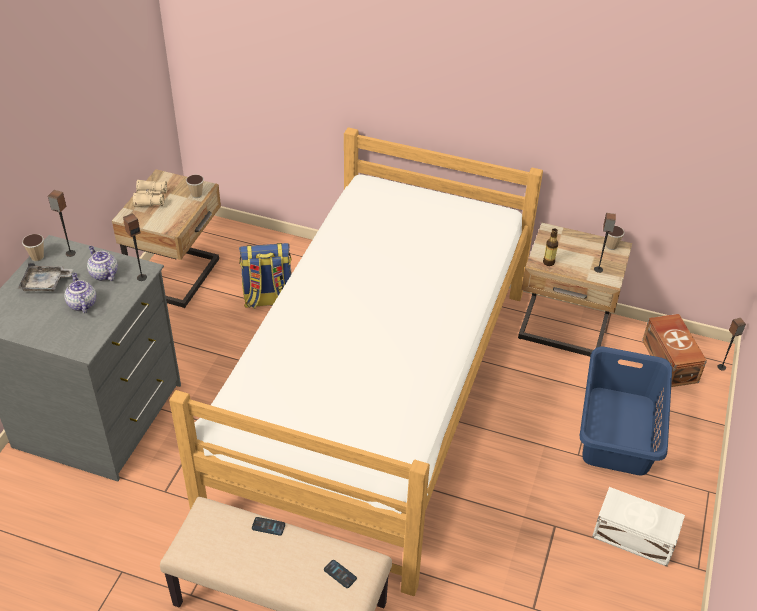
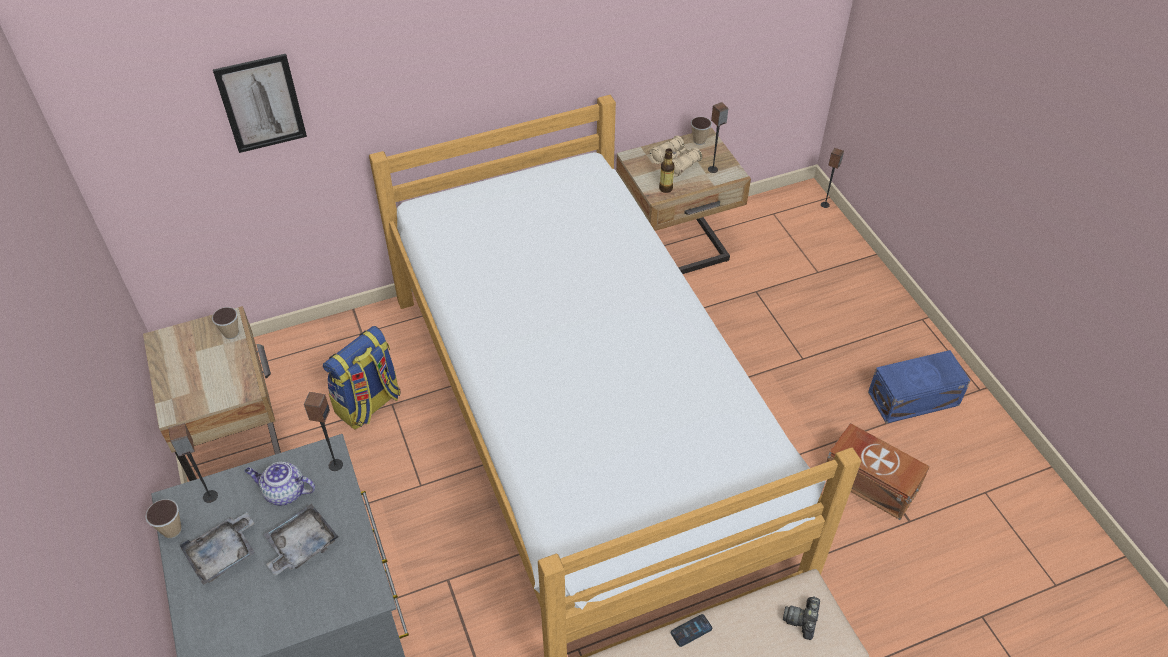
camera: 40 degrees left, 5 degrees up
teapot [64,273,96,313] -> grey tray [263,504,338,576]
beige binoculars [133,180,167,207] -> beige binoculars moved to [650,136,702,177]
phone [324,560,357,588] -> camera [783,596,820,640]
blue laundry basket [579,347,672,475] -> none
white storage box [592,487,685,567] -> blue storage box [868,350,970,424]
brown storage box [642,314,707,387] -> brown storage box moved to [827,423,930,520]
none -> picture [213,54,307,153]

